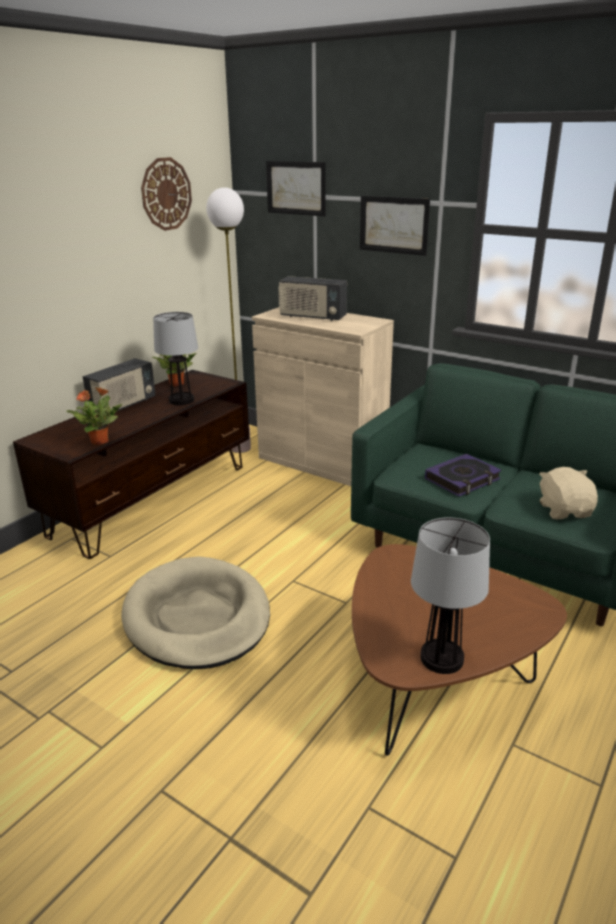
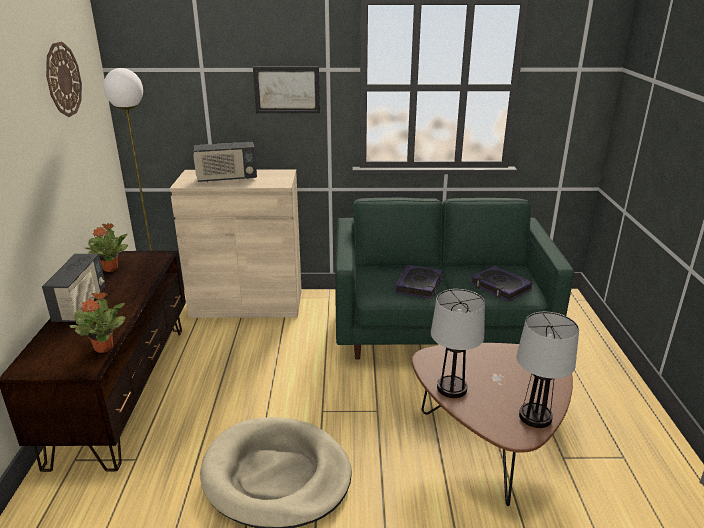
camera: 35 degrees left, 0 degrees up
table lamp [153,312,198,405] -> table lamp moved to [431,289,485,398]
picture [266,161,326,216] -> none
beige plush toy [539,467,598,519] -> book [471,266,533,301]

